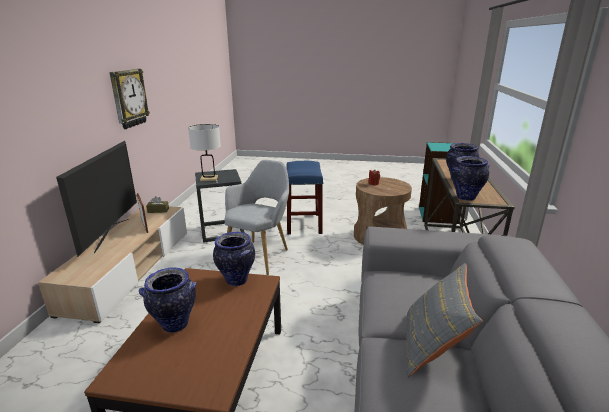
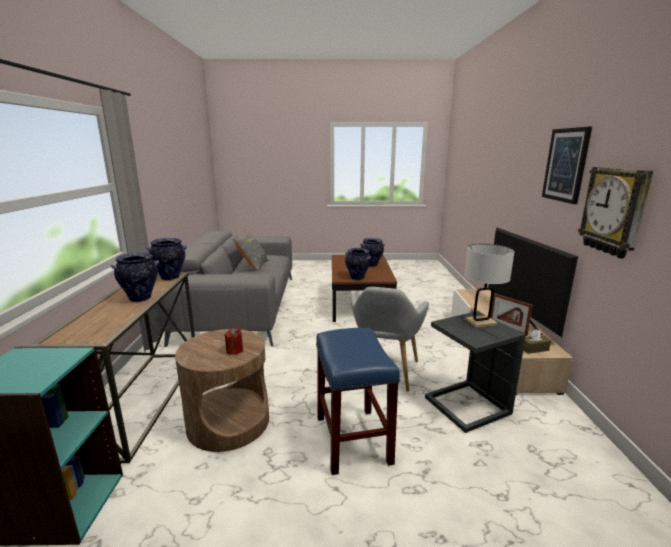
camera: 170 degrees right, 5 degrees down
none -> picture [542,127,592,204]

